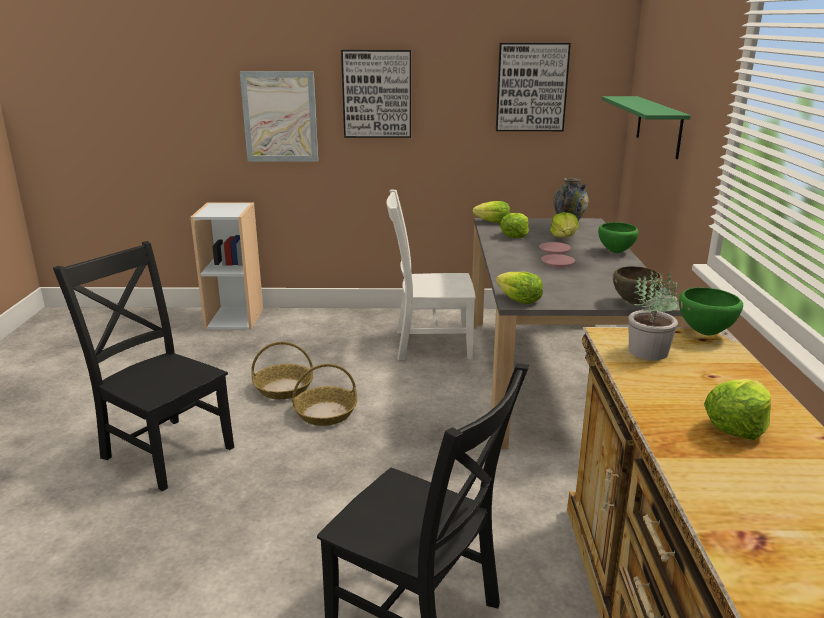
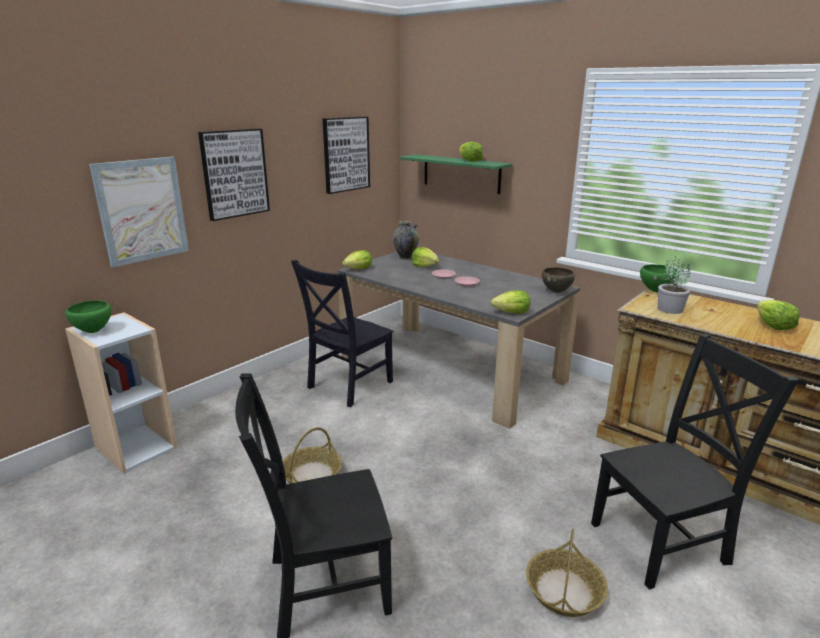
camera: 50 degrees left, 0 degrees up
basket [292,364,357,426] -> basket moved to [526,529,608,617]
white chair [386,189,476,360] -> black chair [291,260,393,407]
lettuce [500,213,529,238] -> lettuce moved to [460,142,483,162]
green bowl [598,222,639,253] -> green bowl moved to [65,300,111,333]

